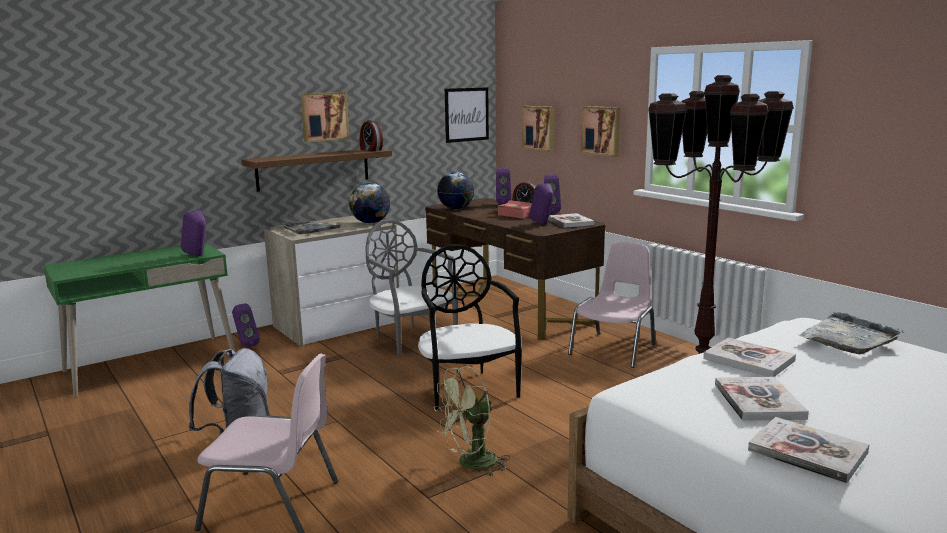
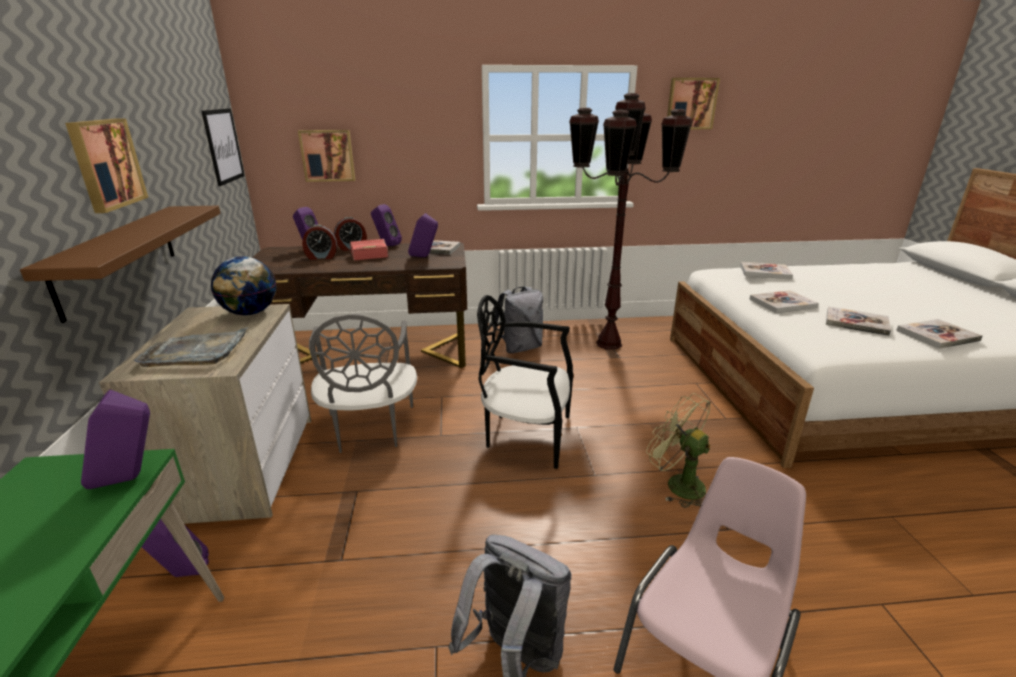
camera: 60 degrees left, 10 degrees up
alarm clock [360,120,383,151] -> alarm clock moved to [302,224,338,260]
grey chair [366,220,458,358] -> grey chair turned 90 degrees counterclockwise [309,314,417,453]
green fan [434,366,510,477] -> green fan turned 135 degrees clockwise [646,393,711,508]
globe [437,172,474,209] -> none
pink chair [568,242,655,368] -> grey backpack [492,286,543,353]
picture [581,106,620,157] -> picture moved to [667,78,720,129]
grey tray [798,312,904,354] -> book [740,262,793,279]

